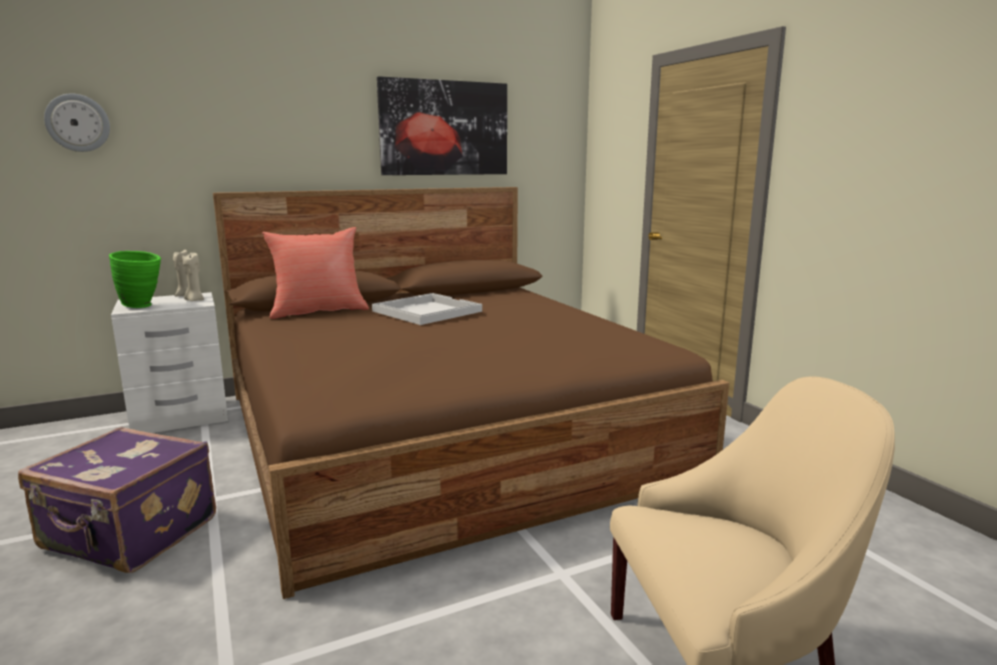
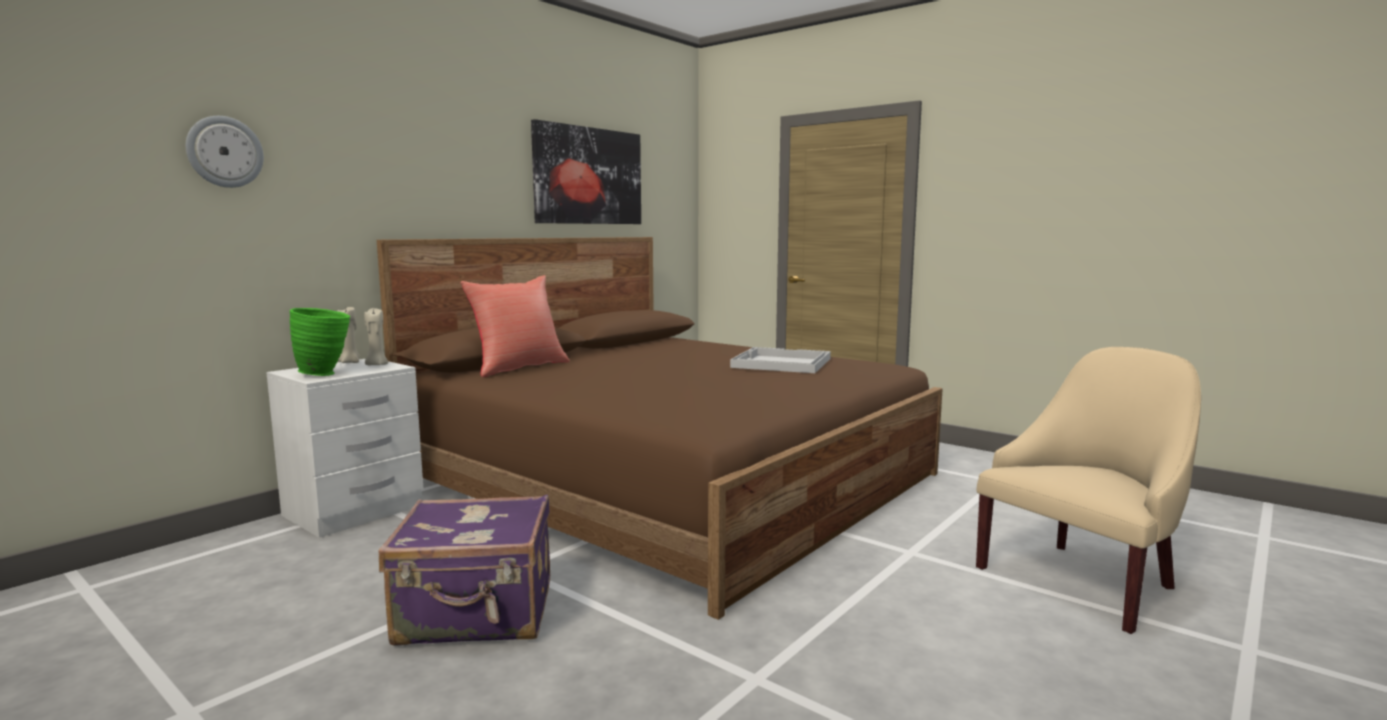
camera: 25 degrees left, 5 degrees down
white tray [372,293,482,325] -> white tray moved to [730,347,831,373]

